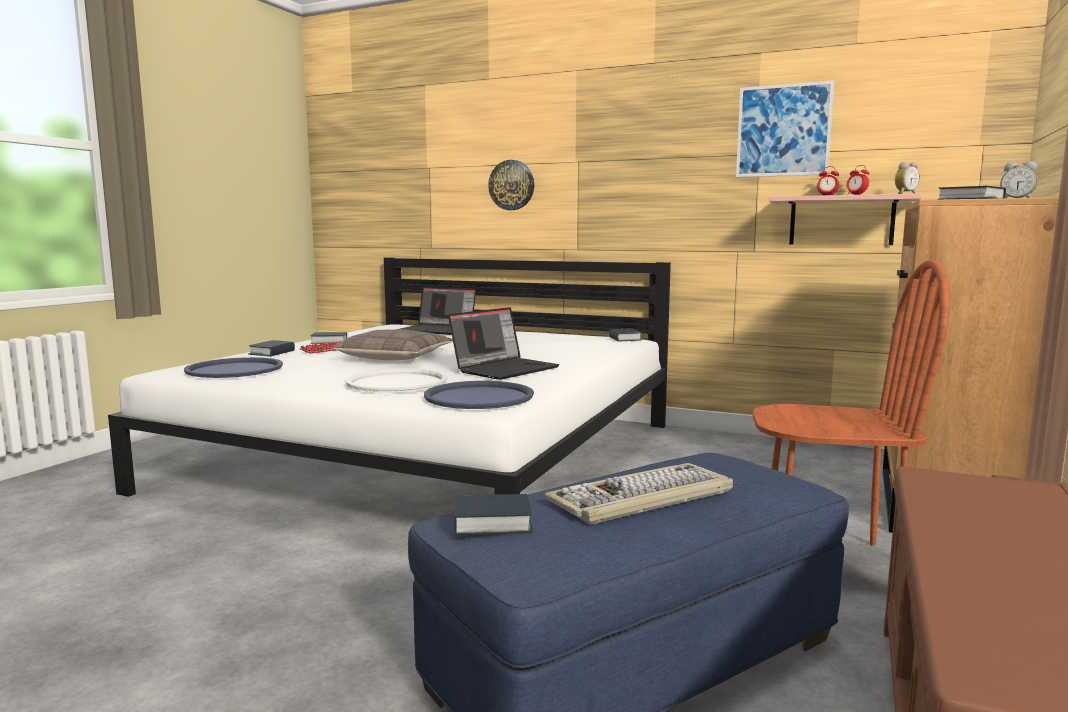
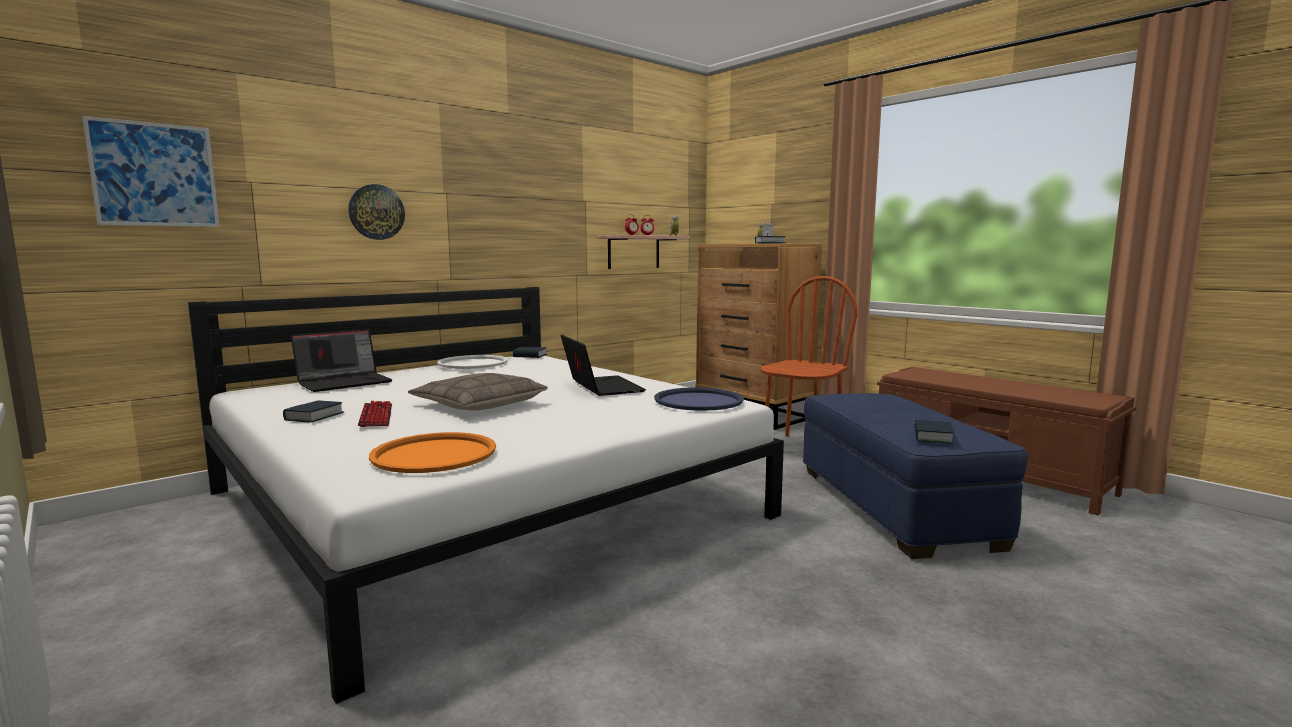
camera: 65 degrees left, 0 degrees up
blue tray [184,357,283,378] -> orange tray [369,432,496,473]
book [249,340,295,357] -> none
white tray [345,368,447,393] -> white tray moved to [437,355,508,369]
keyboard [545,463,733,525] -> none
picture [736,80,834,177] -> picture moved to [82,116,220,227]

